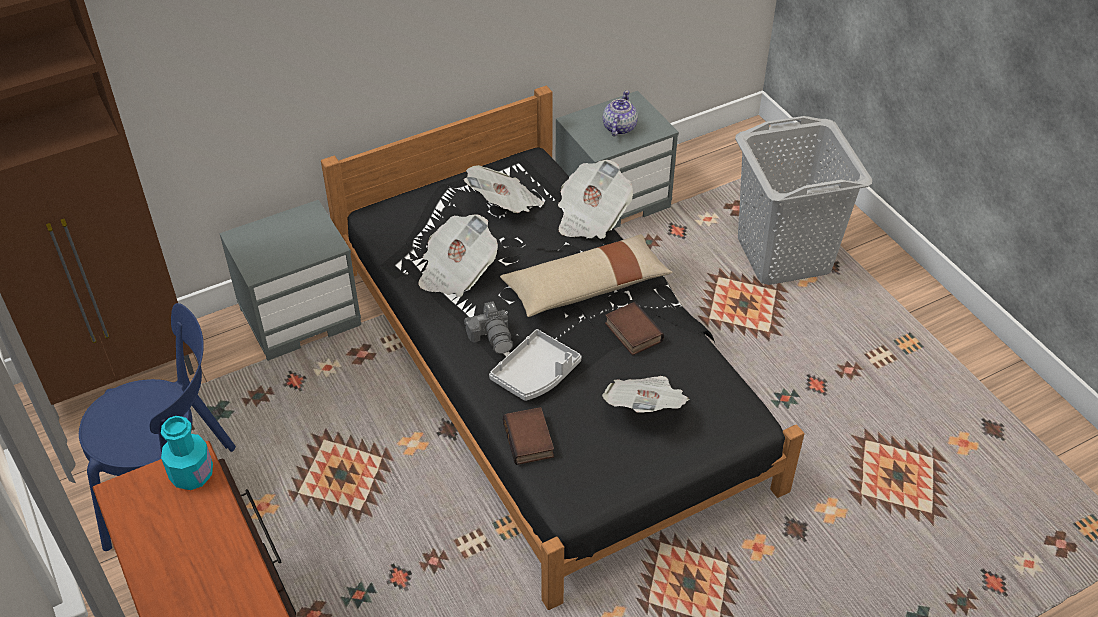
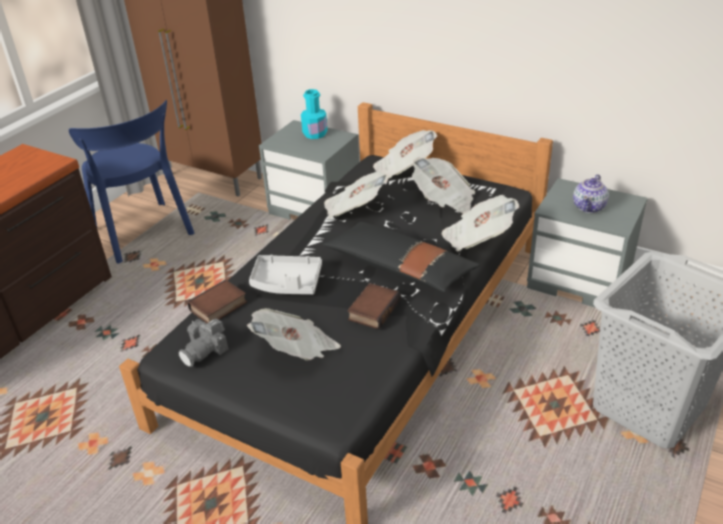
camera: 60 degrees right, 10 degrees down
turquoise bottle [161,416,213,490] -> turquoise bottle moved to [301,89,328,139]
camera [464,301,513,354] -> camera moved to [178,318,228,367]
beige pillow [500,234,673,317] -> black pillow [322,222,480,292]
teapot [603,90,638,137] -> teapot turned 135 degrees clockwise [573,174,609,213]
none -> newspaper [373,130,437,178]

